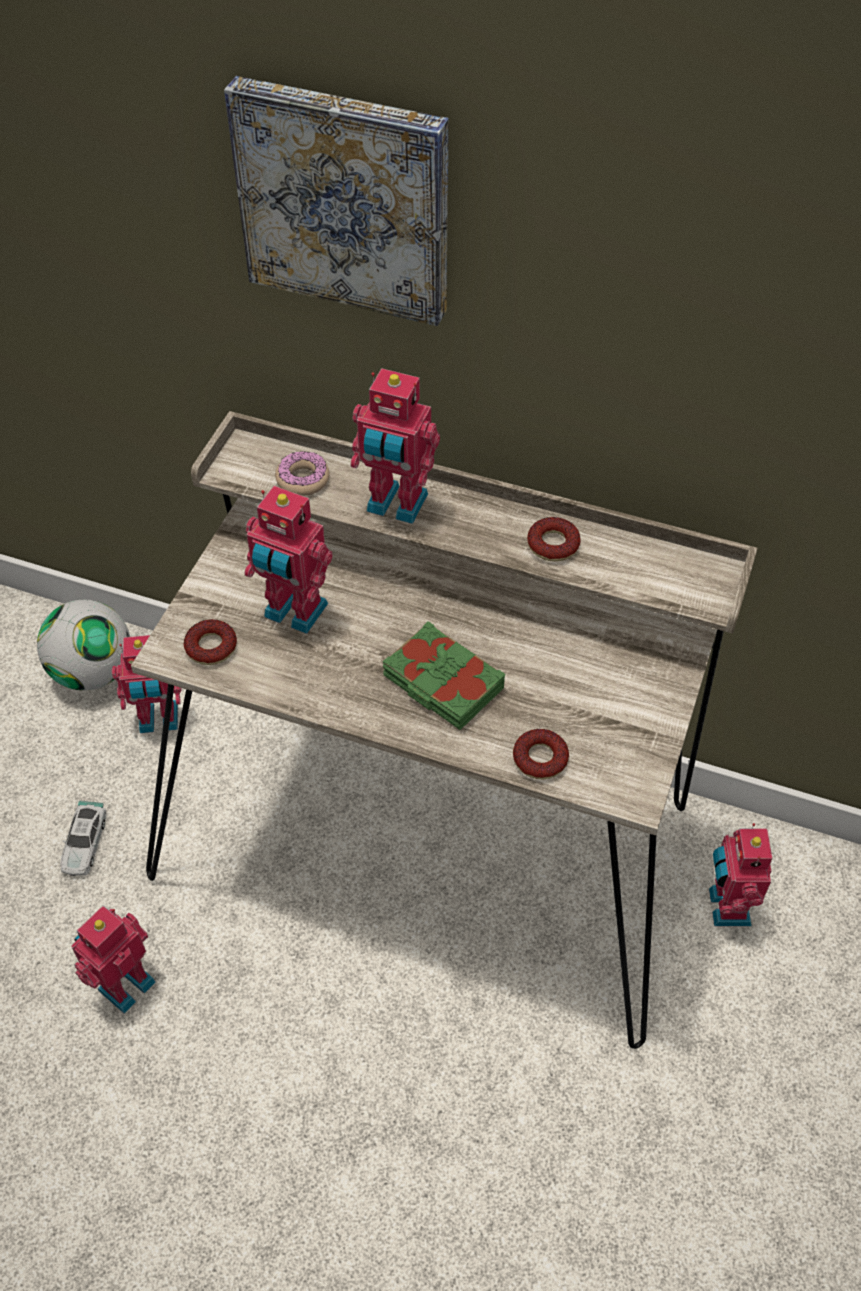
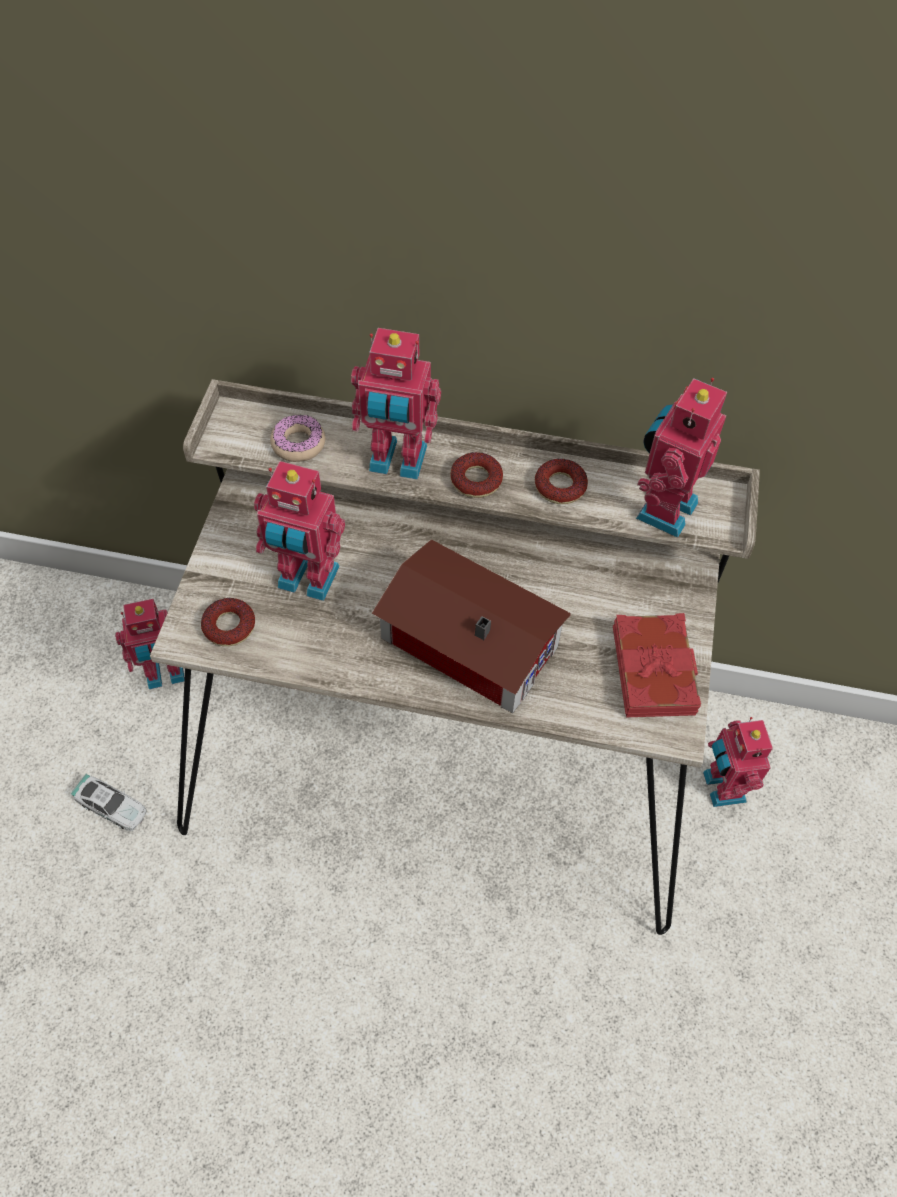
camera: 10 degrees left, 5 degrees up
football [37,600,130,691] -> none
toy car [60,801,106,876] -> toy car turned 60 degrees counterclockwise [70,774,147,831]
toy robot [71,906,156,1014] -> toy robot moved to [636,378,727,538]
picture [224,76,449,326] -> none
green book [383,621,505,730] -> toy house [372,539,571,713]
donut [513,729,569,779] -> donut moved to [450,452,503,498]
none -> red book [613,613,701,717]

